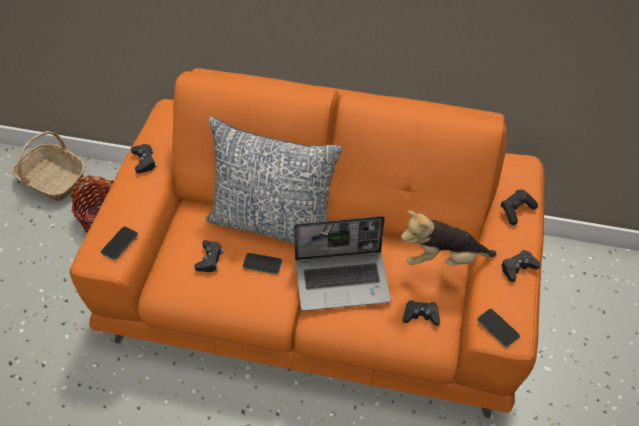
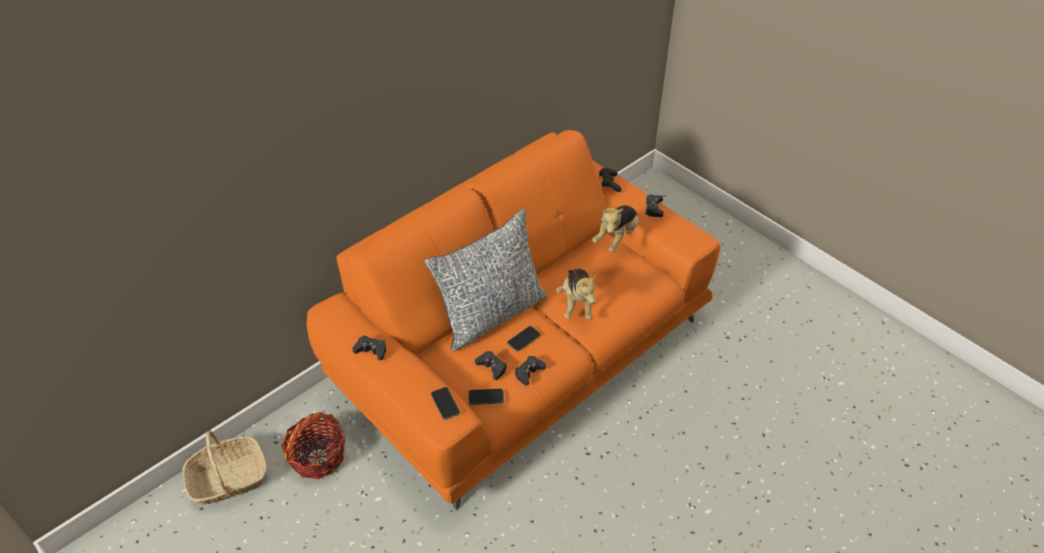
camera: 55 degrees left, 5 degrees down
laptop [294,216,391,311] -> plush toy [556,269,596,320]
black game controller [403,300,440,326] -> black game controller moved to [515,356,546,386]
phone [477,309,520,347] -> phone moved to [468,389,504,405]

